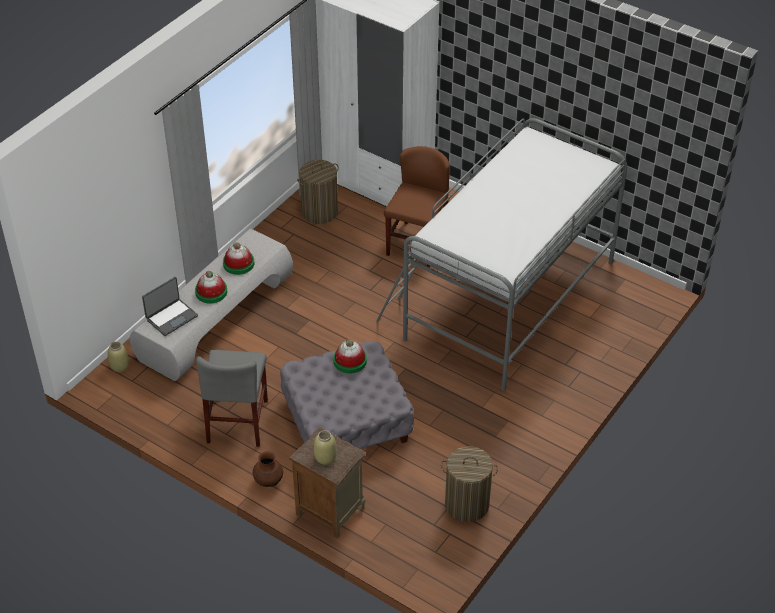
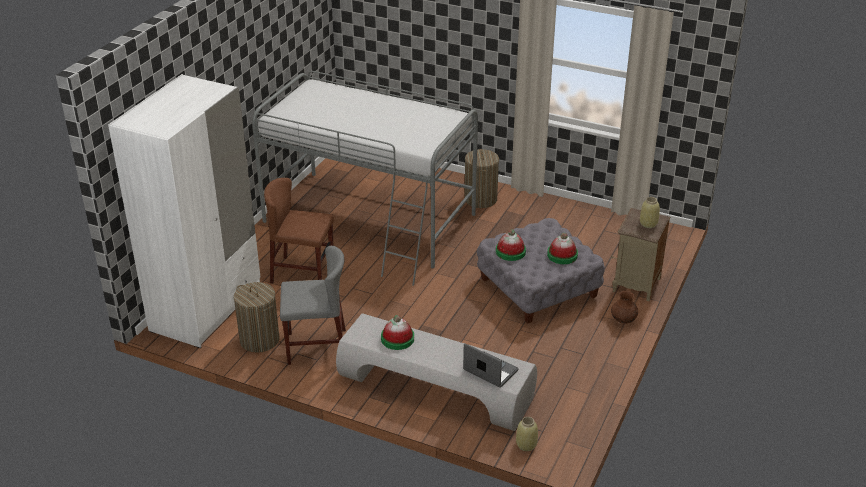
camera: 100 degrees left, 10 degrees down
hat [195,271,227,304] -> hat moved to [547,233,578,264]
grey chair [196,350,268,447] -> grey chair moved to [280,246,346,365]
laundry basket [441,446,498,522] -> laundry basket moved to [464,149,499,208]

